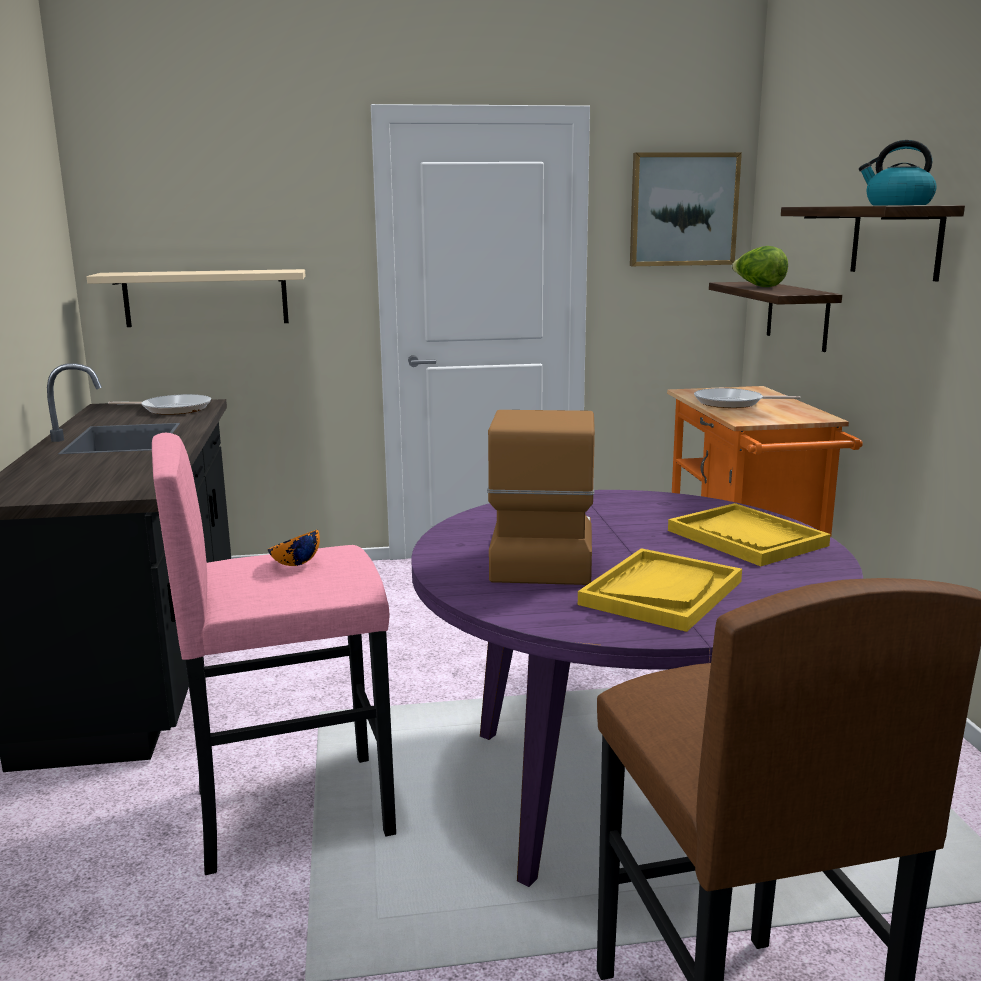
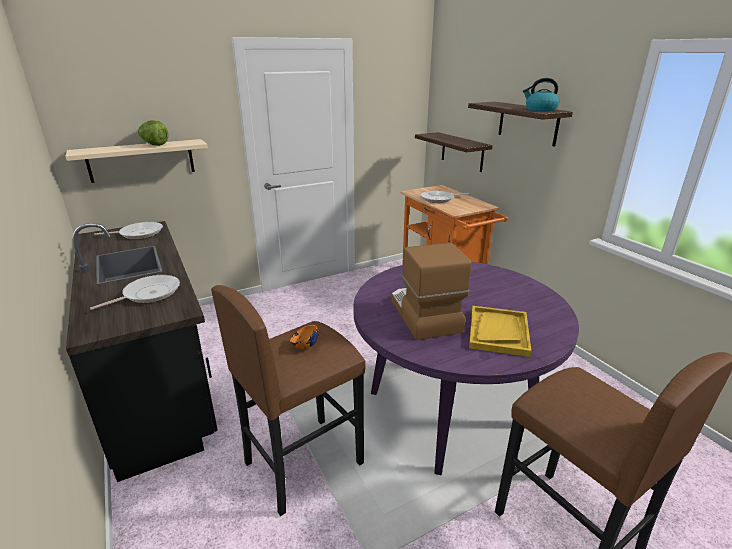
camera: 20 degrees left, 10 degrees up
pink stool [152,433,396,875] -> brown stool [211,285,366,516]
picture [630,152,742,266] -> none
yellow tray [668,503,831,566] -> none
lettuce [732,246,788,287] -> lettuce moved to [138,120,169,146]
none -> frying pan [90,275,180,310]

